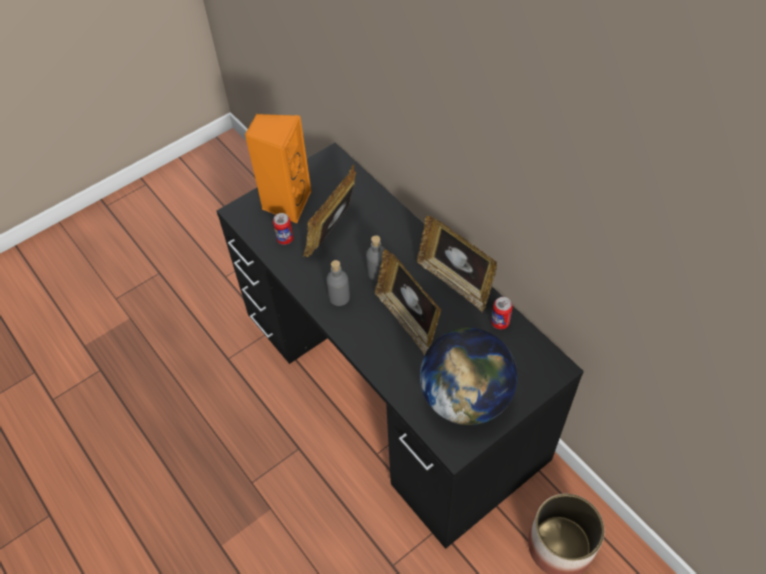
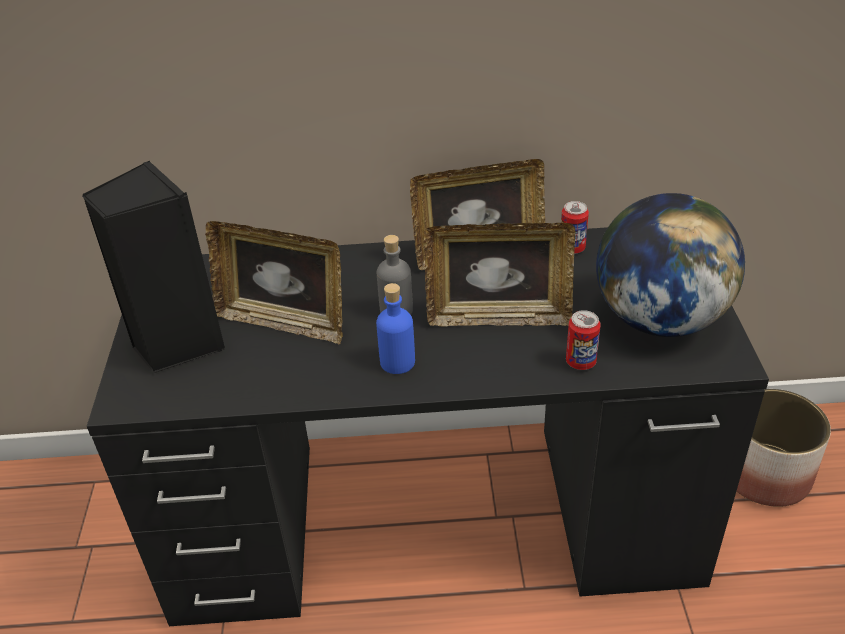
camera: 55 degrees left, 15 degrees down
orange speaker [245,114,312,223] -> black speaker [82,160,225,373]
can [273,213,293,245] -> can moved to [566,310,601,370]
picture frame [302,164,356,257] -> picture frame turned 45 degrees counterclockwise [205,221,343,344]
grey bottle [326,260,350,306] -> blue bottle [376,283,415,374]

